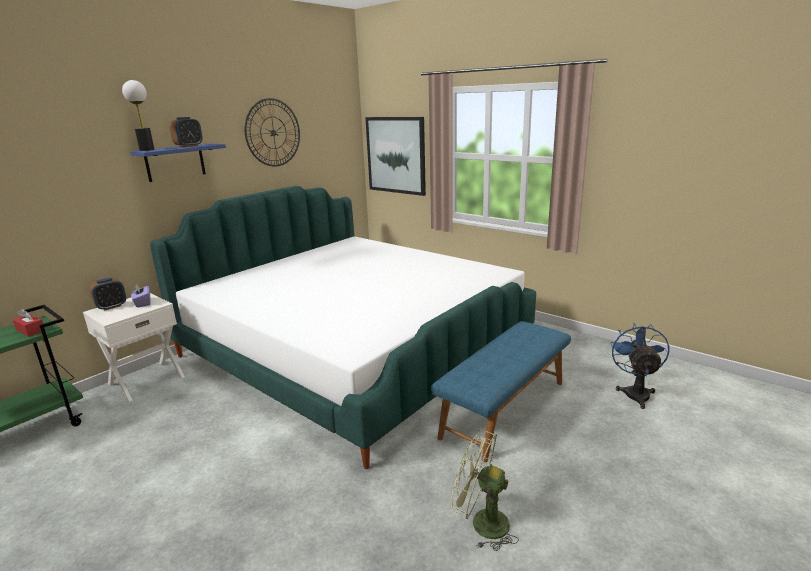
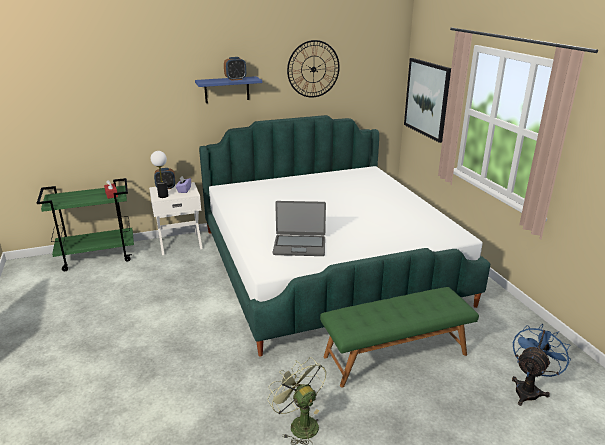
camera: 30 degrees right, 5 degrees up
table lamp [122,80,155,151] -> table lamp moved to [151,151,169,198]
blue bench [431,321,571,462] -> green bench [320,287,479,387]
none -> laptop [273,201,326,256]

